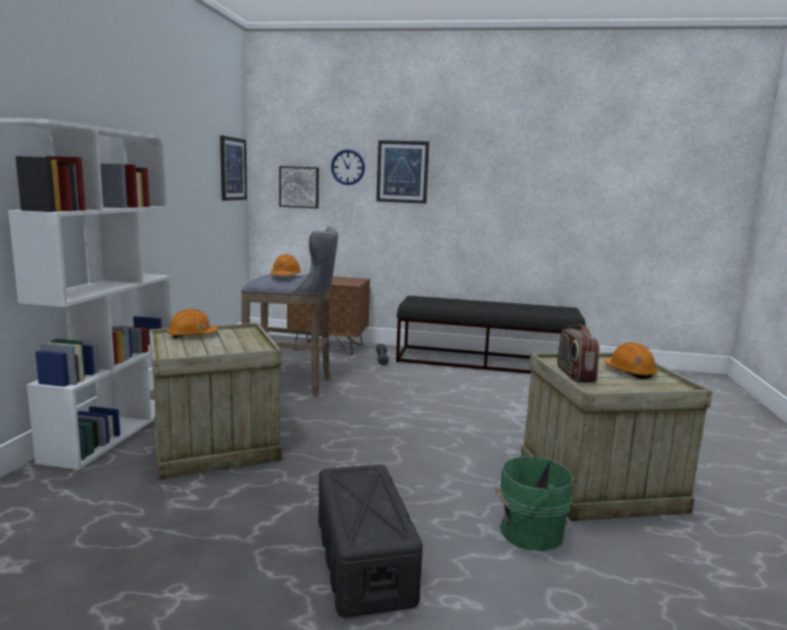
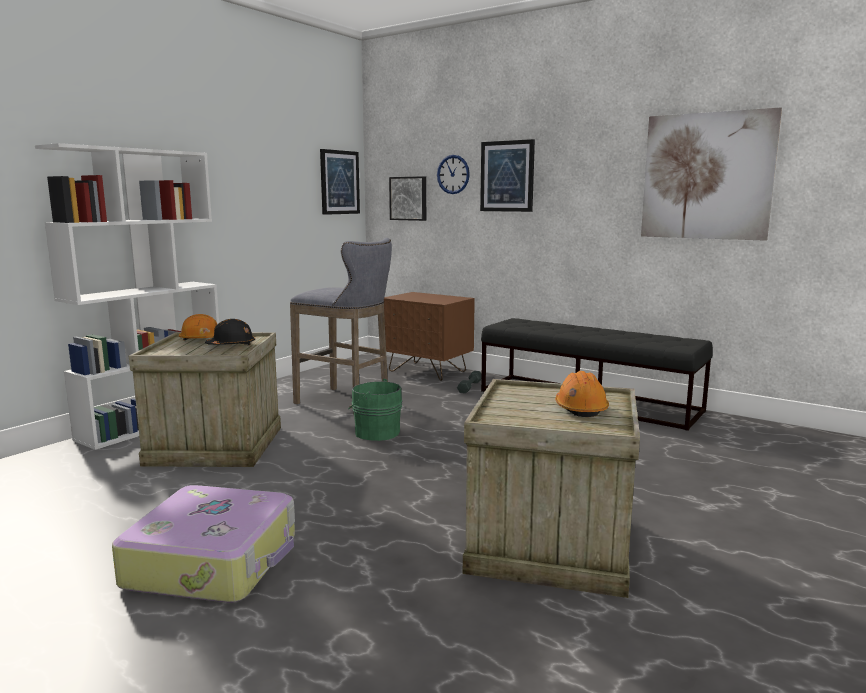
camera: 25 degrees right, 0 degrees up
orange hard hat [270,254,301,275] -> none
black storage box [318,465,423,617] -> suitcase [112,485,295,603]
green bucket [494,453,573,551] -> green bucket moved to [348,379,402,441]
radio [557,325,599,383] -> none
none -> black hard hat [205,319,255,345]
none -> picture [641,107,782,241]

